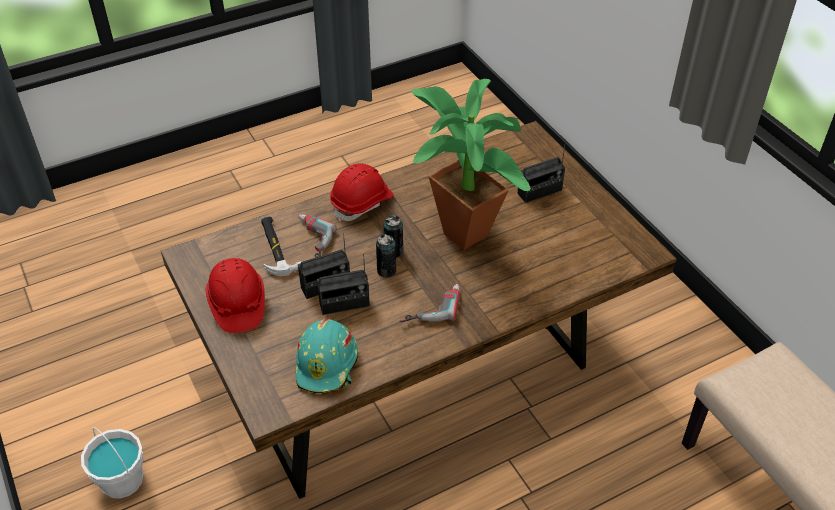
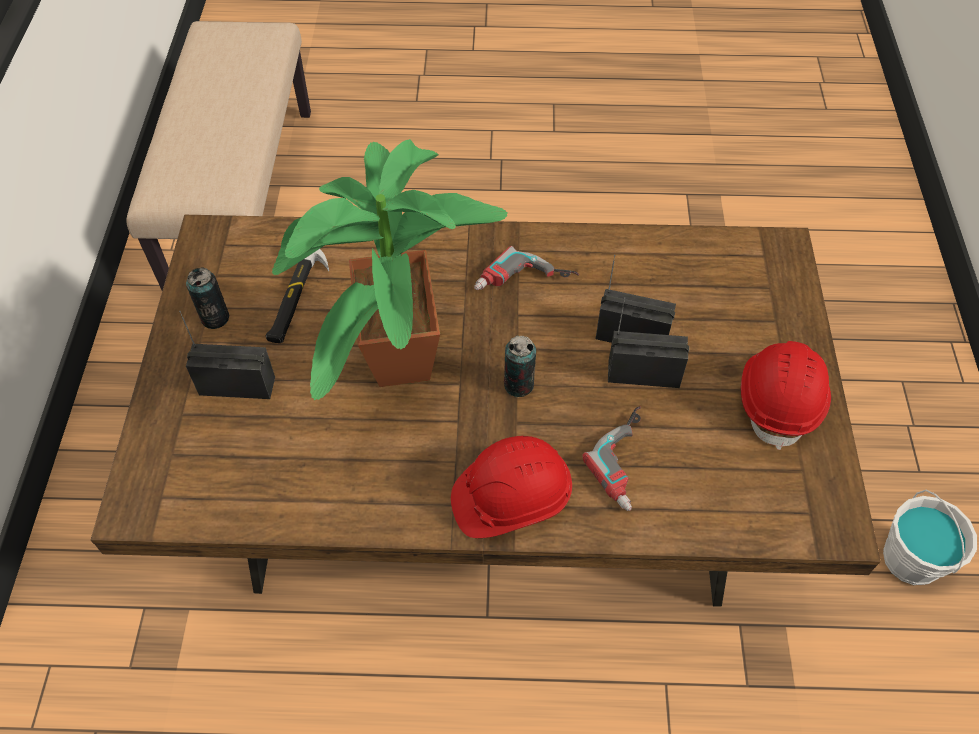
camera: 150 degrees left, 10 degrees up
hammer [261,217,301,276] -> hammer moved to [266,249,329,343]
turquoise hard hat [296,319,358,394] -> none
can [376,234,396,278] -> can moved to [186,268,229,329]

